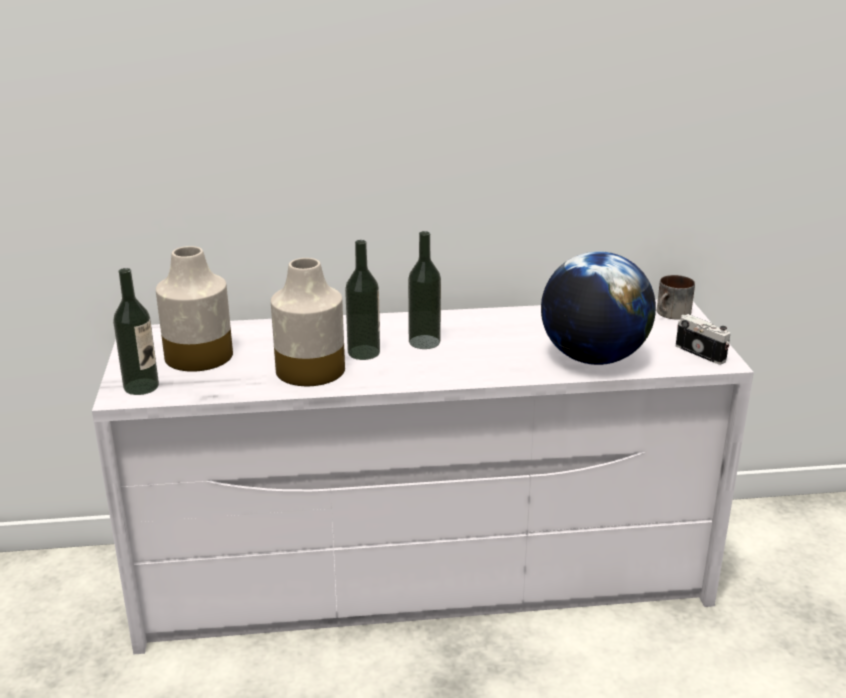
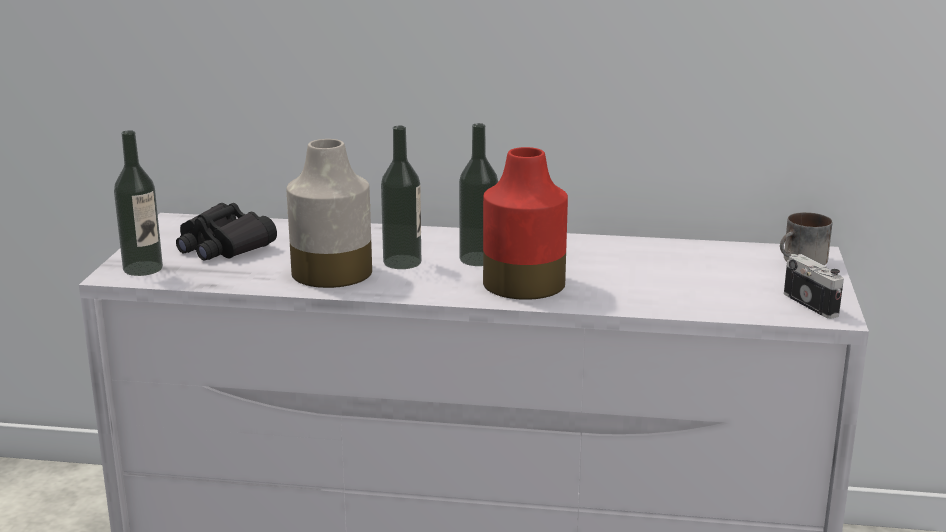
camera: 15 degrees right, 5 degrees down
beige vase [156,246,233,372] -> black binoculars [176,203,277,261]
globe [541,251,656,365] -> none
none -> red vase [483,147,568,300]

